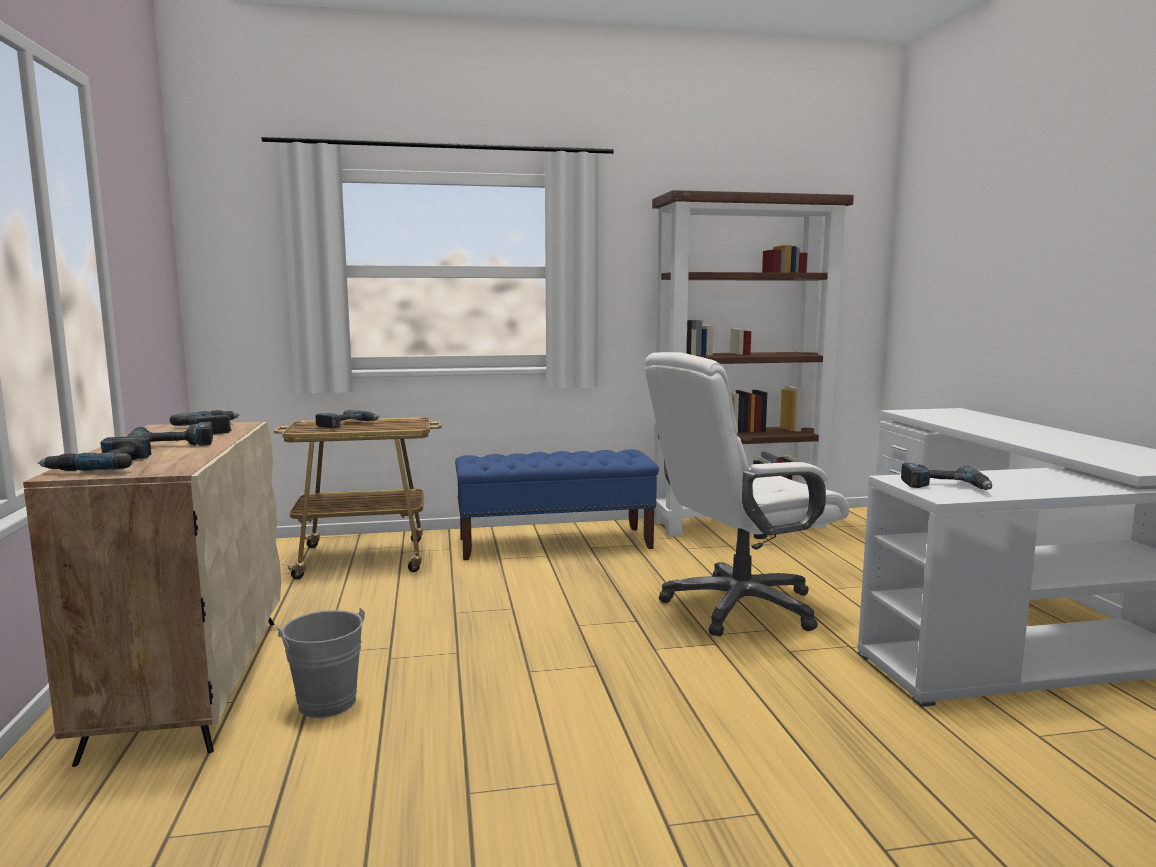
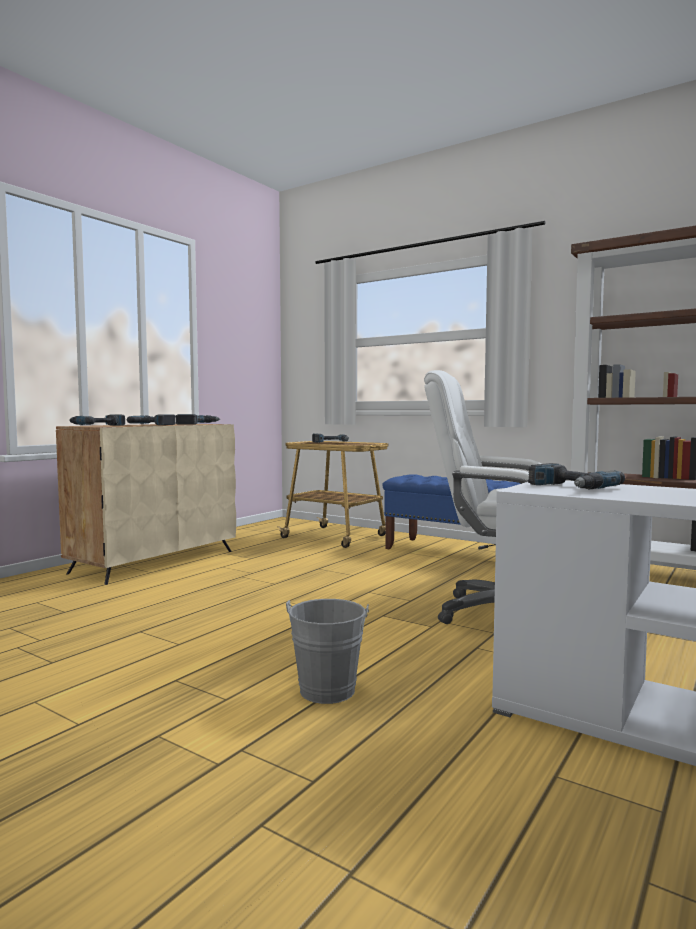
camera: 45 degrees right, 5 degrees down
grey bucket [278,608,365,718] -> grey bucket moved to [286,599,369,704]

